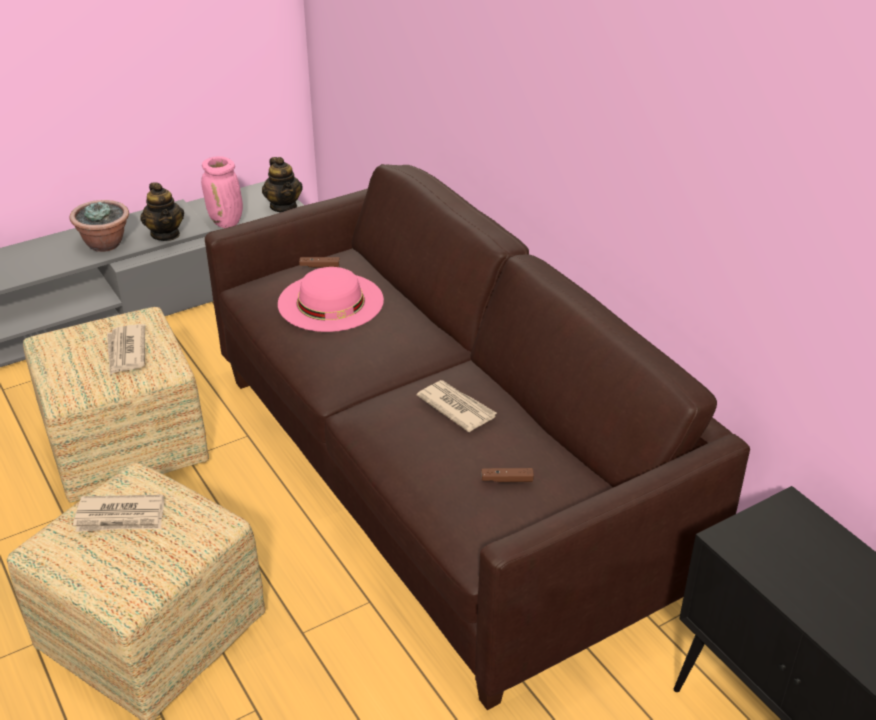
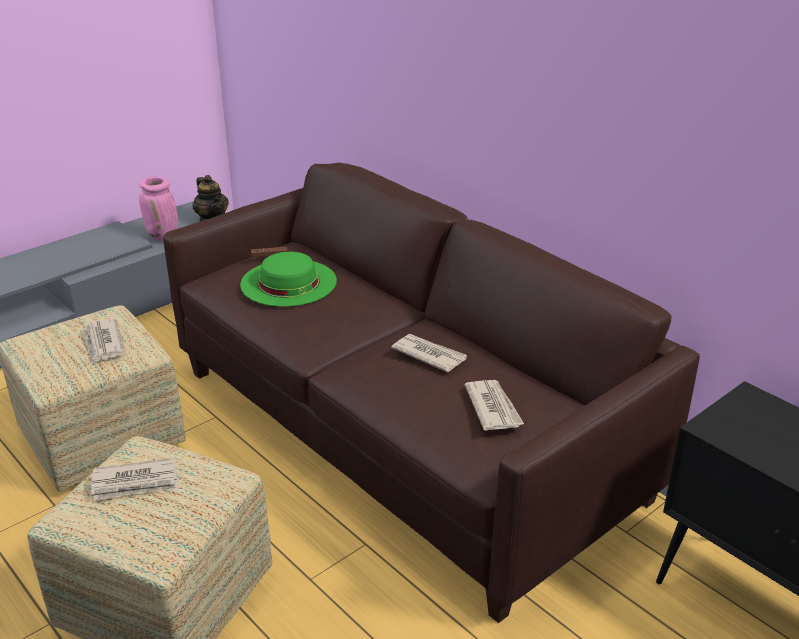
camera: 10 degrees left, 5 degrees down
potted plant [69,200,129,252] -> none
teapot [140,182,184,241] -> none
pink hat [278,267,384,332] -> green hat [240,252,337,307]
brown game controller [481,468,534,482] -> newspaper [465,380,524,431]

